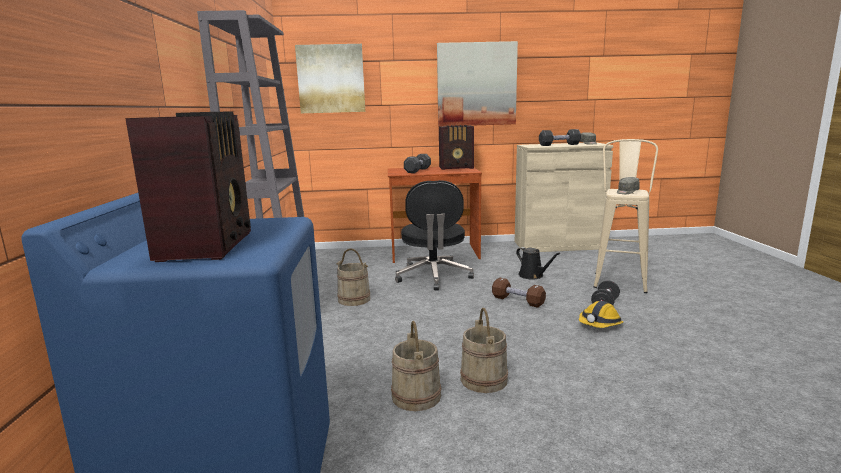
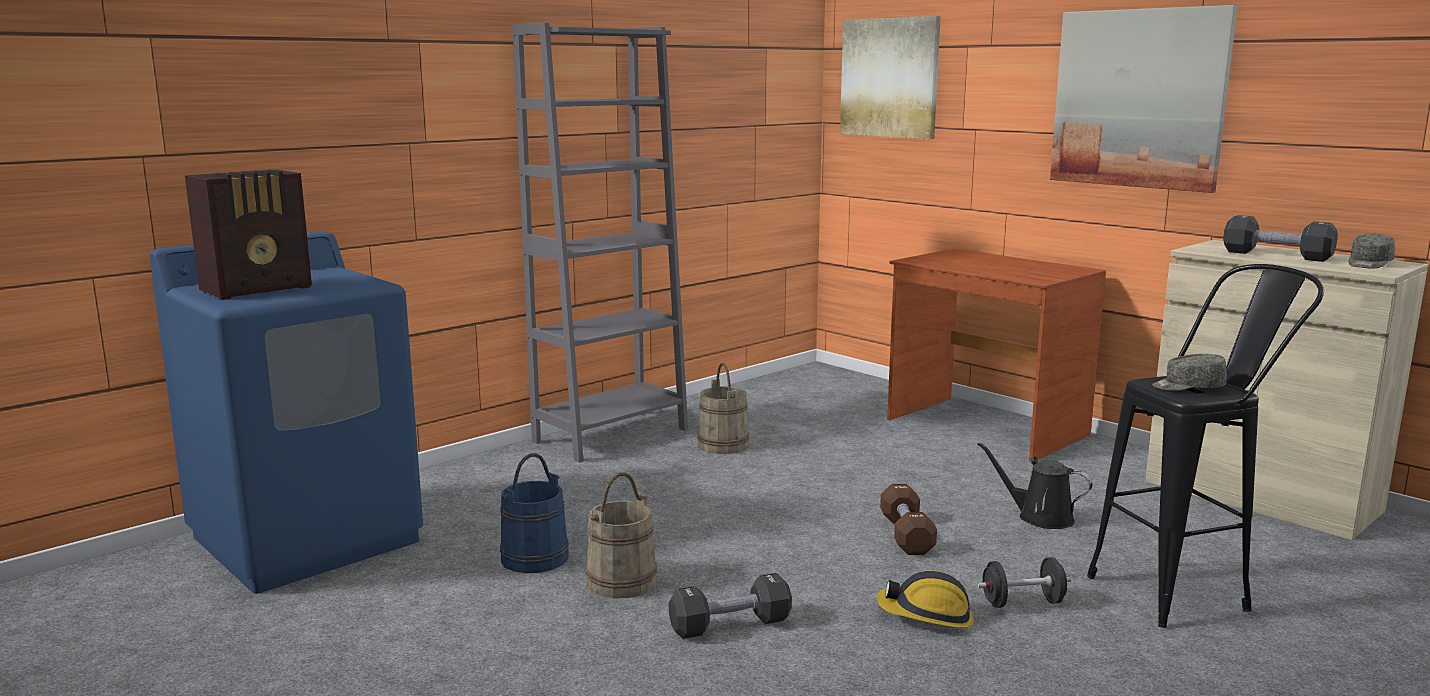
camera: 50 degrees right, 0 degrees up
beige bucket [391,321,441,411] -> blue bucket [500,453,569,573]
black office chair [395,180,474,290] -> none
black dumbbell [404,154,431,173] -> black dumbbell moved to [669,573,792,639]
radio [439,125,474,170] -> none
black watering can [516,247,560,279] -> black watering can turned 105 degrees clockwise [977,442,1092,529]
beige stool [594,139,658,293] -> black stool [1087,264,1324,628]

